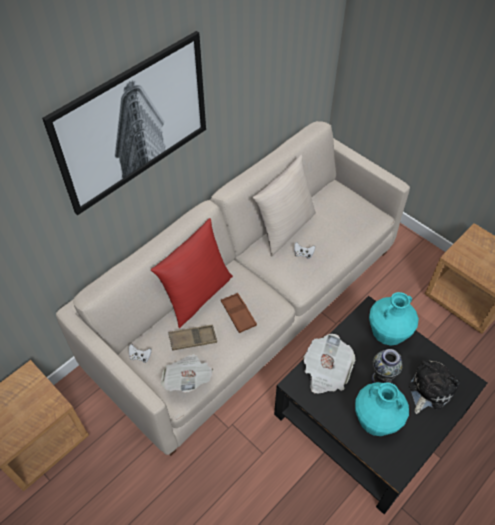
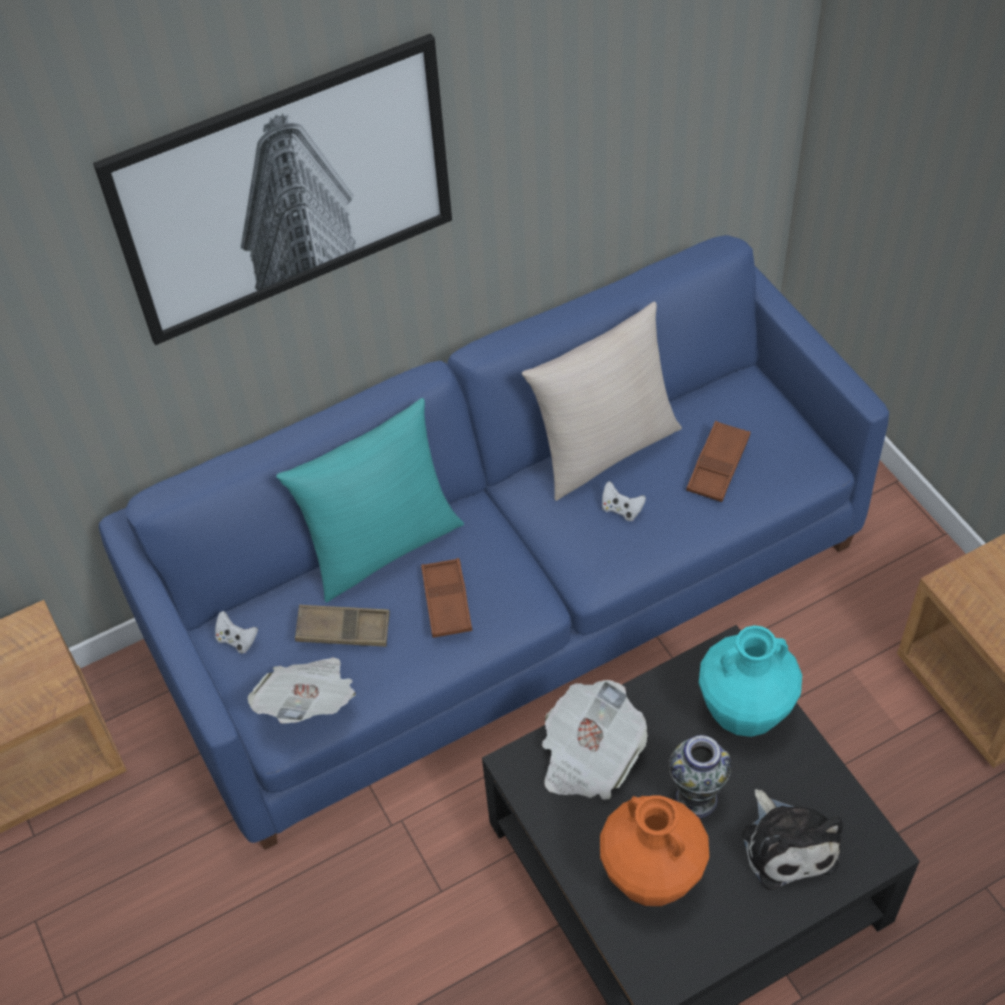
camera: 20 degrees right, 0 degrees up
beige sofa [56,121,410,456] -> blue sofa [99,235,889,850]
red pillow [151,218,233,328] -> turquoise pillow [276,398,464,603]
turquoise vase [355,382,409,436] -> orange vase [600,795,709,906]
plush toy [409,360,460,414] -> plush toy turned 105 degrees clockwise [742,789,843,890]
none -> brown tray [686,421,751,502]

